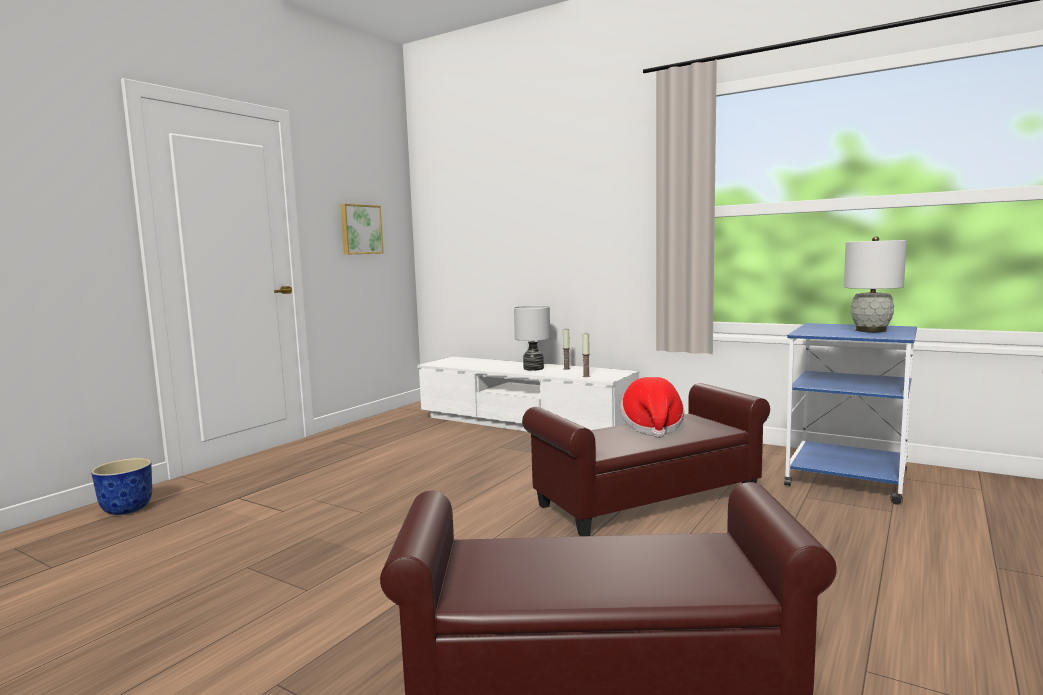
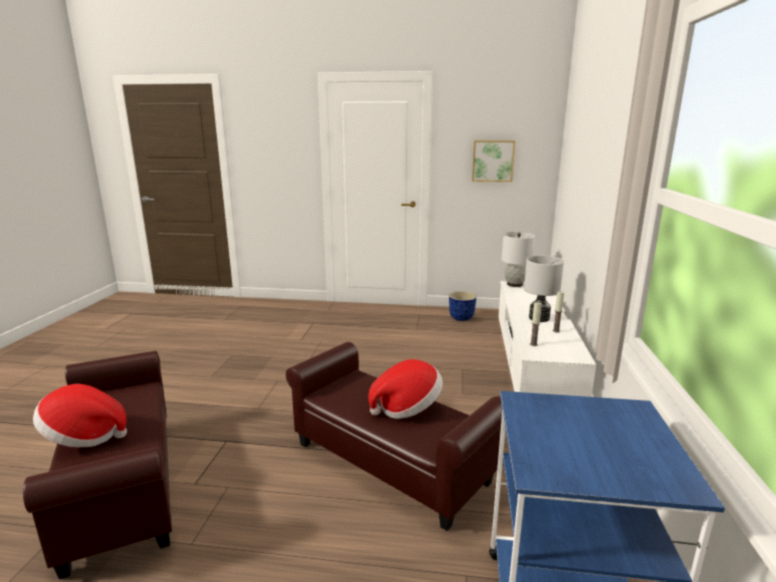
camera: 65 degrees right, 10 degrees up
planter [91,458,152,515] -> planter moved to [449,291,477,321]
white table lamp [844,236,907,332] -> white table lamp moved to [501,232,535,287]
none -> hat [33,384,127,447]

